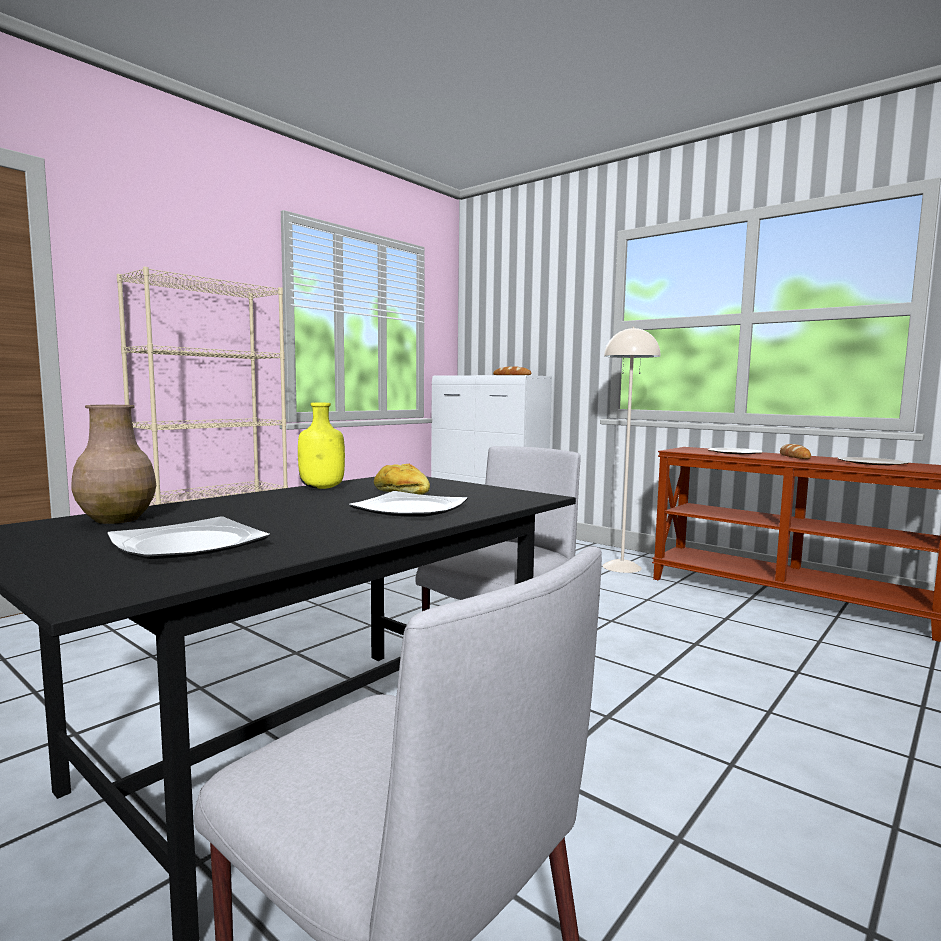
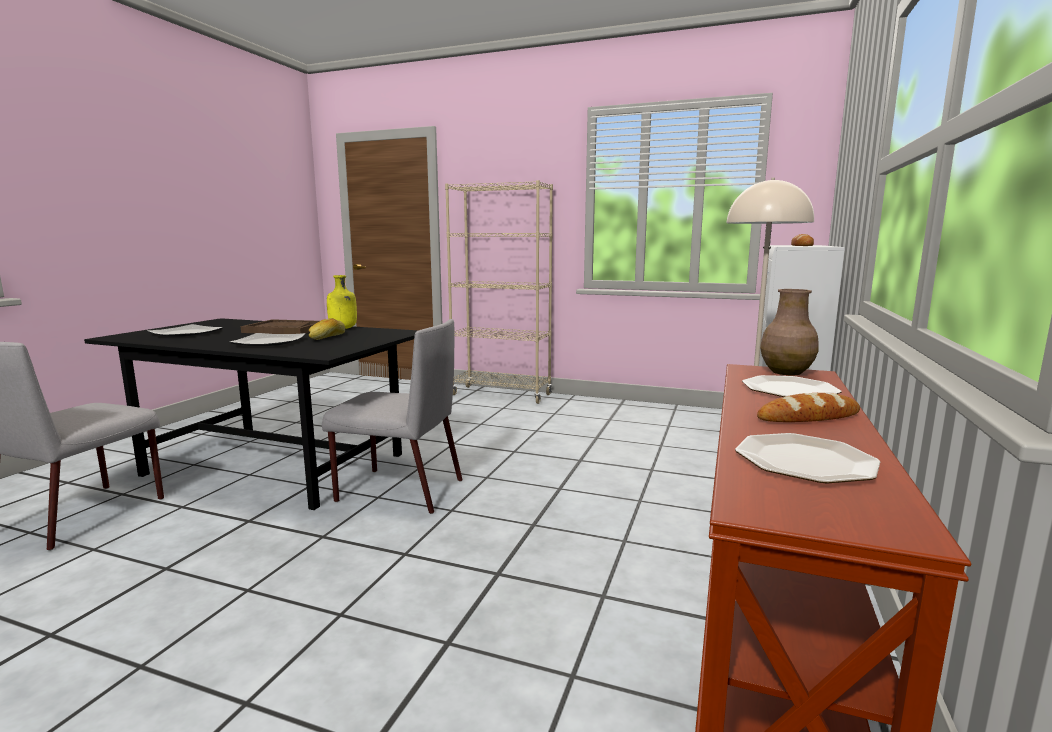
camera: 70 degrees right, 5 degrees up
brown vase [71,405,156,524] -> brown vase moved to [760,289,819,375]
none -> brown tray [241,319,319,334]

